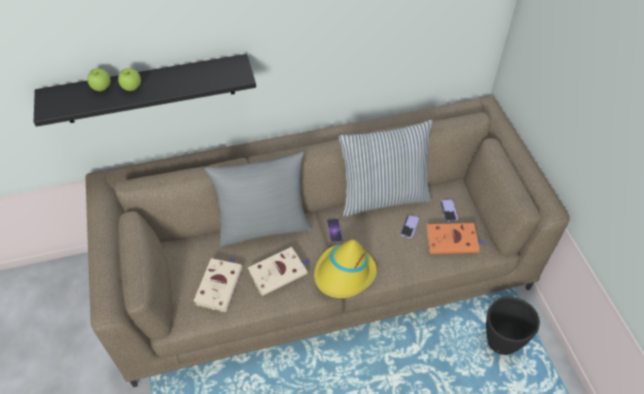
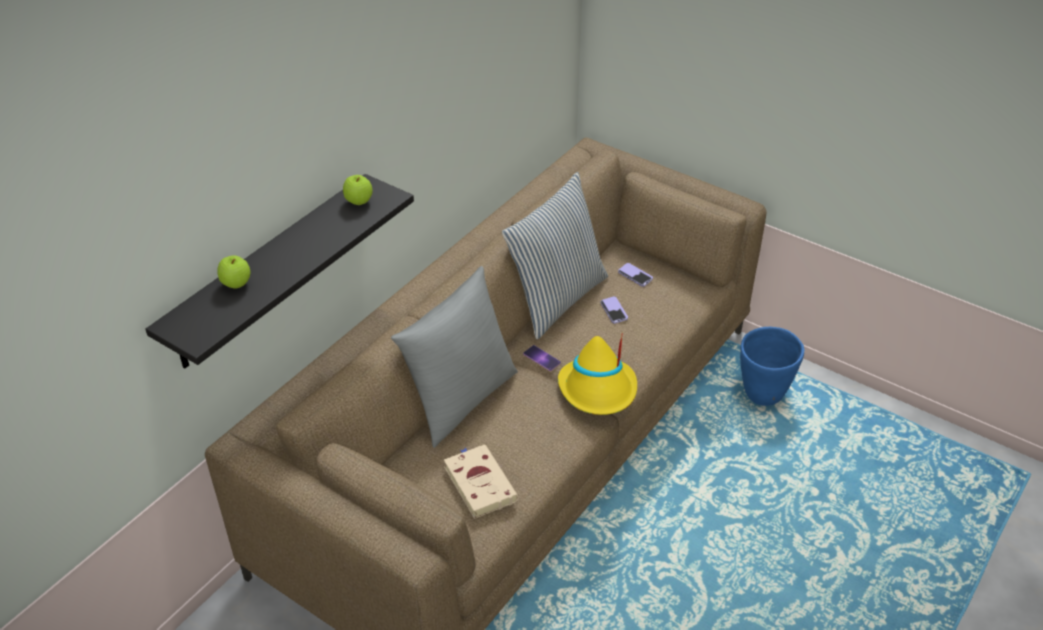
camera: 40 degrees left, 10 degrees down
apple [118,68,141,91] -> apple moved to [343,175,373,205]
beige book [248,247,310,296] -> none
orange book [426,223,485,254] -> none
black planter [486,297,540,355] -> blue planter [740,327,804,406]

